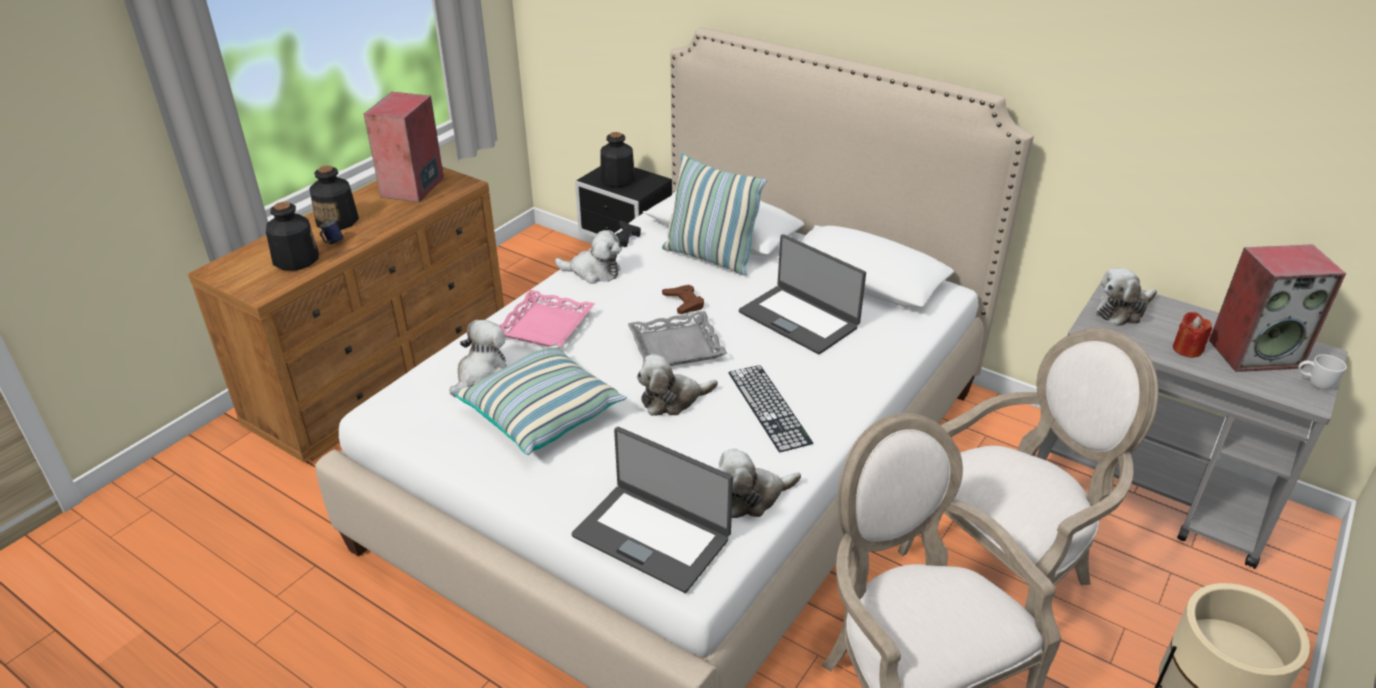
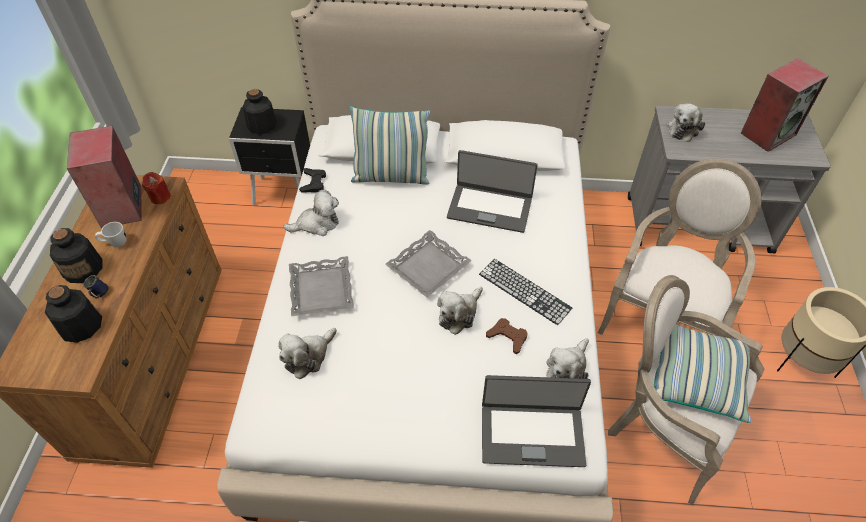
camera: 30 degrees left, 15 degrees up
plush toy [449,320,507,397] -> plush toy turned 135 degrees counterclockwise [278,328,337,379]
pillow [454,344,627,455] -> pillow moved to [654,325,752,423]
pink tray [499,290,595,348] -> grey tray [289,256,354,316]
brown game controller [662,285,704,314] -> brown game controller moved to [486,318,528,354]
red candle [1173,312,1212,358] -> red candle moved to [142,172,171,204]
white mug [1298,354,1347,390] -> white mug moved to [95,222,127,247]

